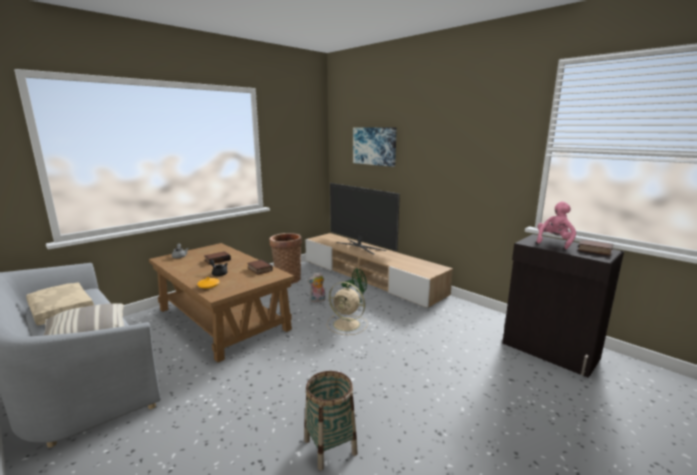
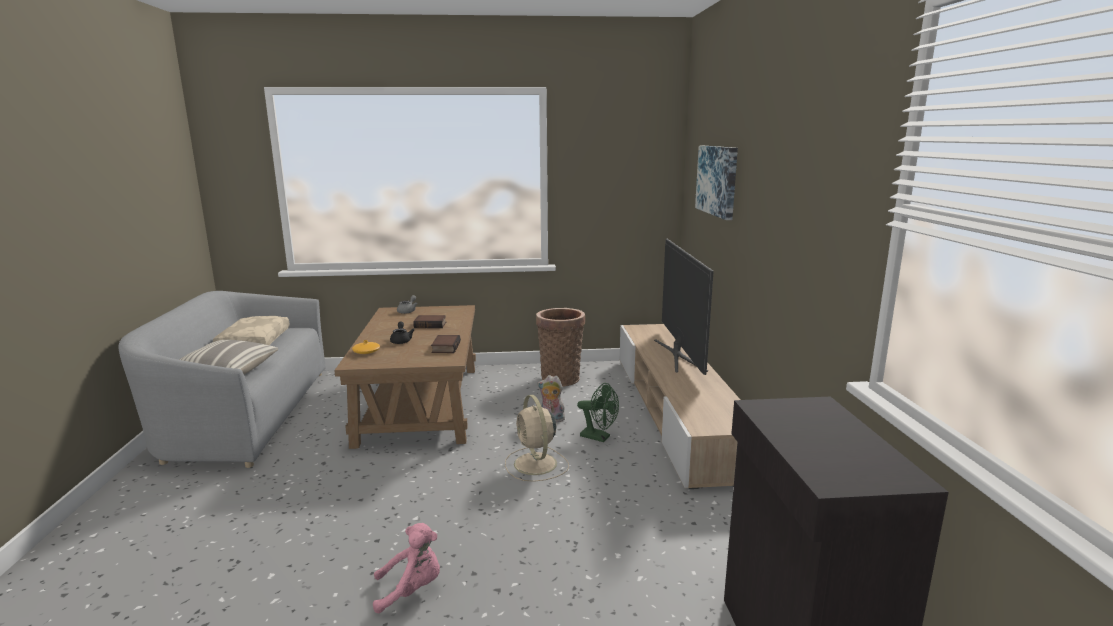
camera: 40 degrees right, 0 degrees up
basket [304,371,358,470] -> none
pink plush toy [537,201,576,249] -> pink plush toy moved to [373,523,440,613]
book [578,239,613,256] -> none

